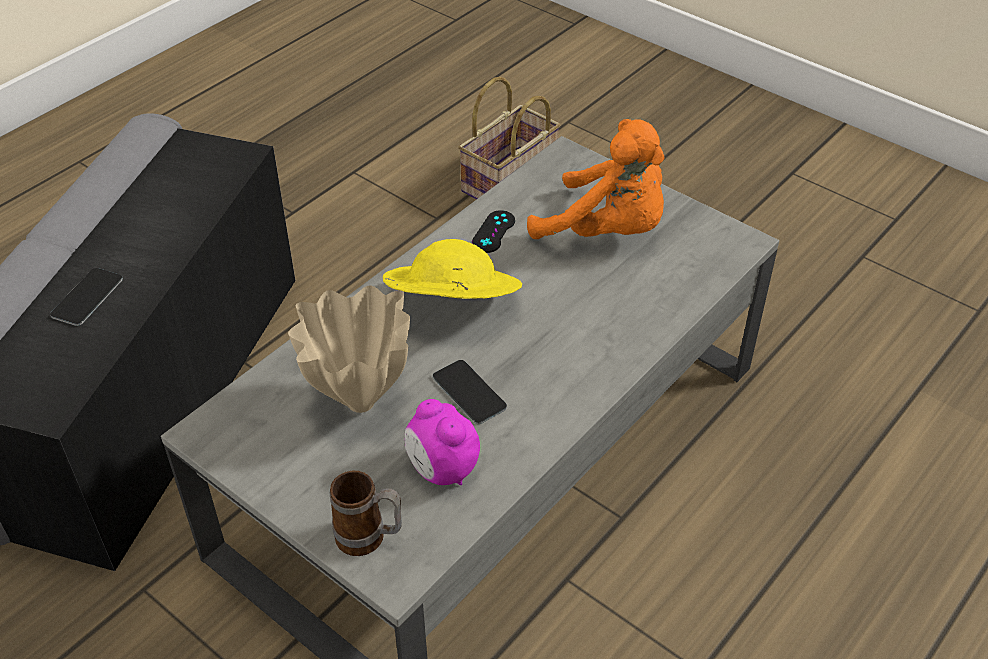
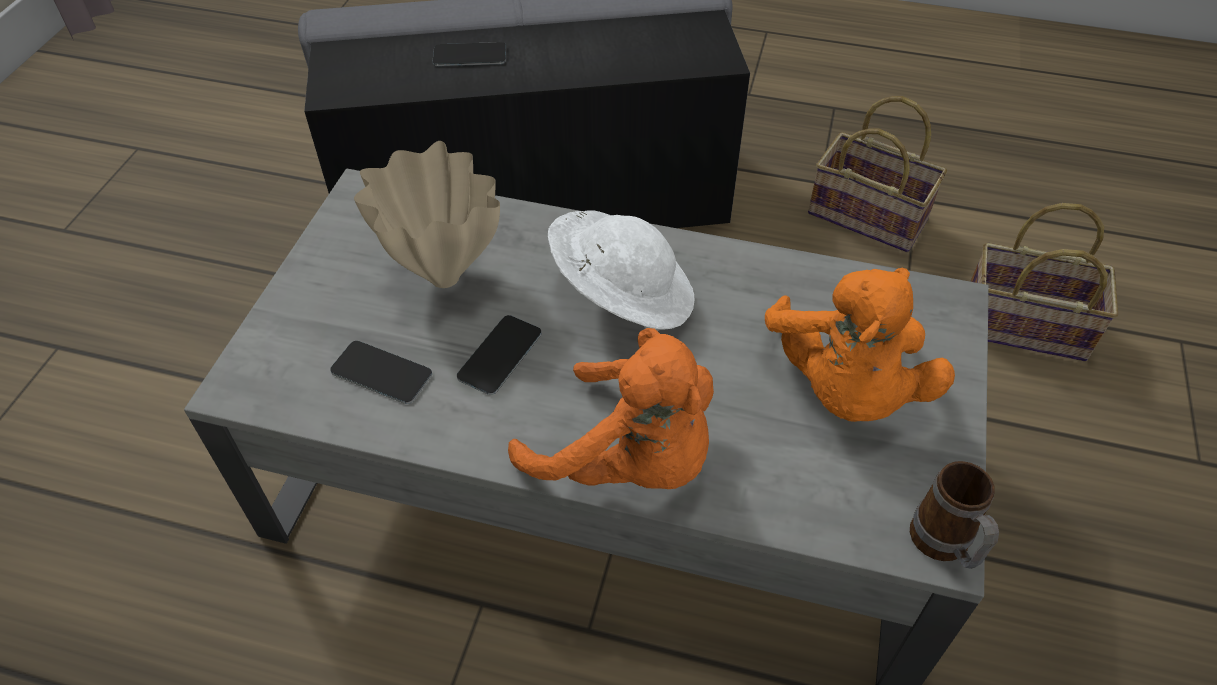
camera: 65 degrees right, 5 degrees up
mug [330,471,402,556] -> mug moved to [910,461,999,569]
yellow hat [383,239,522,299] -> white hat [548,210,694,330]
alarm clock [404,399,480,485] -> phone [330,341,432,404]
black game controller [472,210,515,253] -> none
none -> orange plush toy [508,328,714,489]
none -> basket [808,96,947,252]

